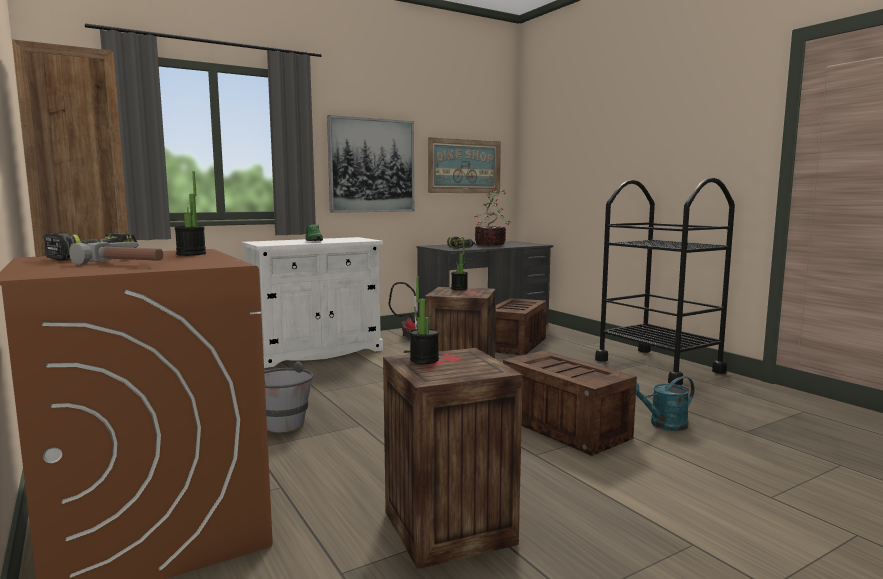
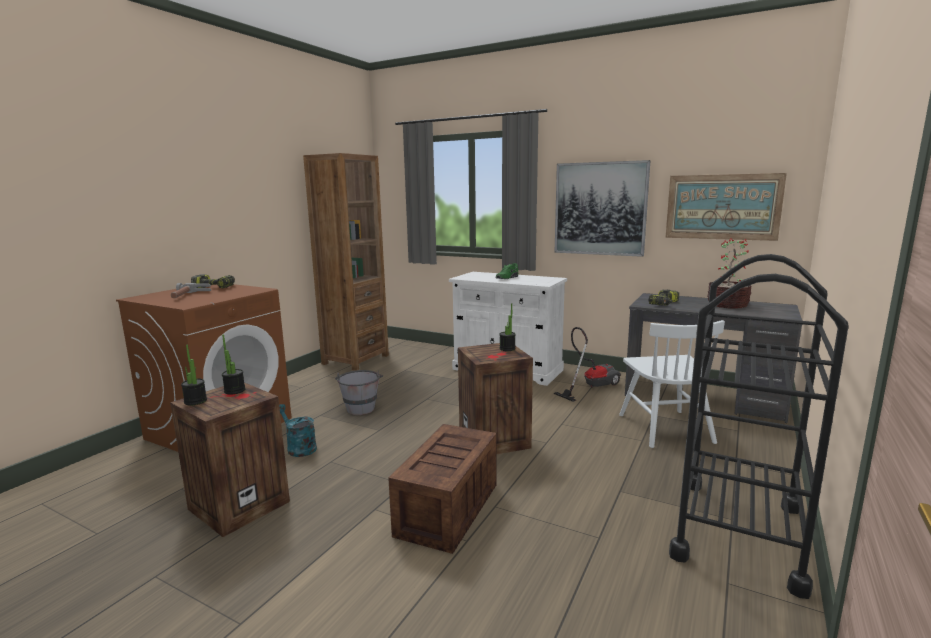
camera: 60 degrees right, 5 degrees up
potted plant [174,171,206,256] -> potted plant moved to [181,344,207,406]
crate [495,298,547,355] -> white chair [619,320,725,448]
turquoise watering can [636,376,694,431] -> turquoise watering can moved to [279,404,317,457]

